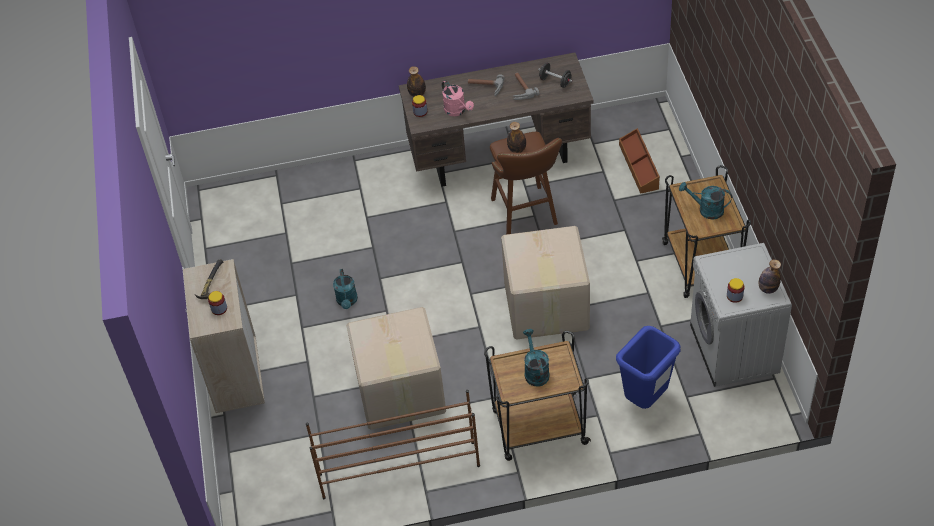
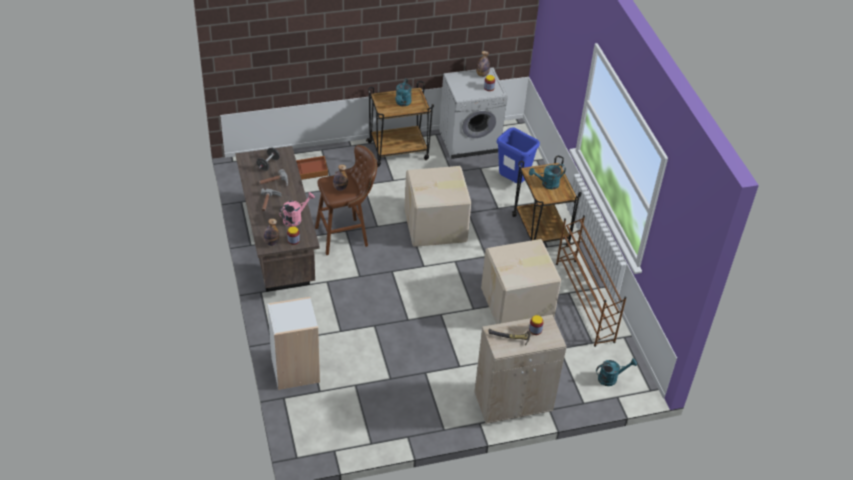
camera: 100 degrees left, 5 degrees down
turquoise watering can [333,269,358,309] -> turquoise watering can moved to [596,358,637,386]
none -> bookcase [267,297,320,390]

